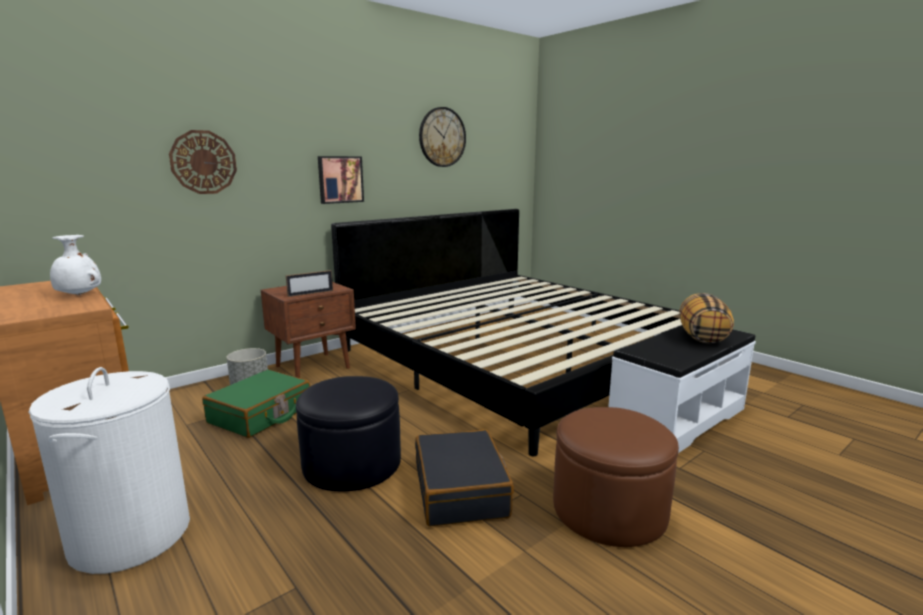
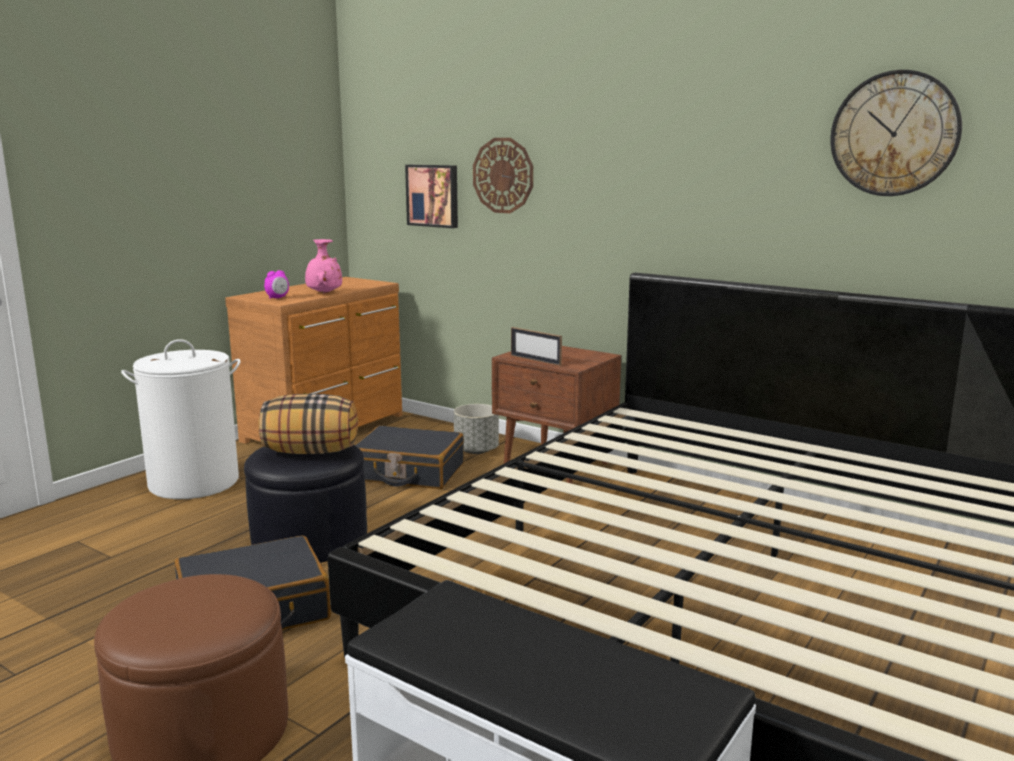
camera: 75 degrees right, 0 degrees up
white vase [50,235,101,295] -> pink vase [305,239,342,293]
green suitcase [202,370,310,438] -> black suitcase [355,425,464,489]
picture [318,156,364,204] -> picture moved to [405,165,458,228]
pillow [679,293,734,343] -> pillow moved to [258,394,358,454]
none -> alarm clock [264,270,289,298]

